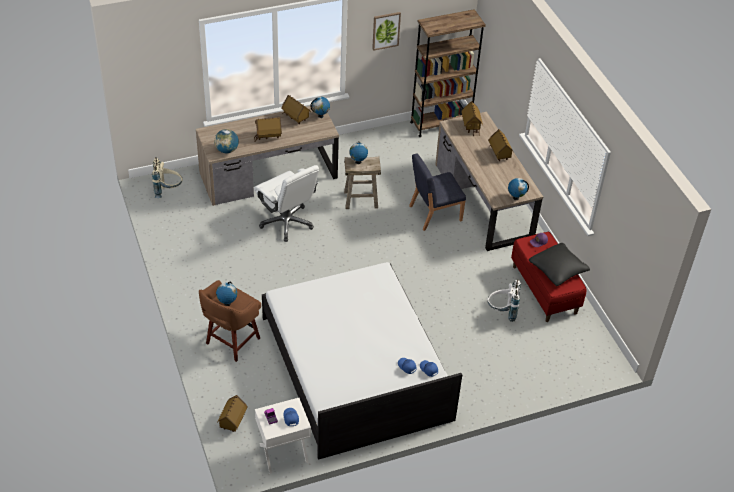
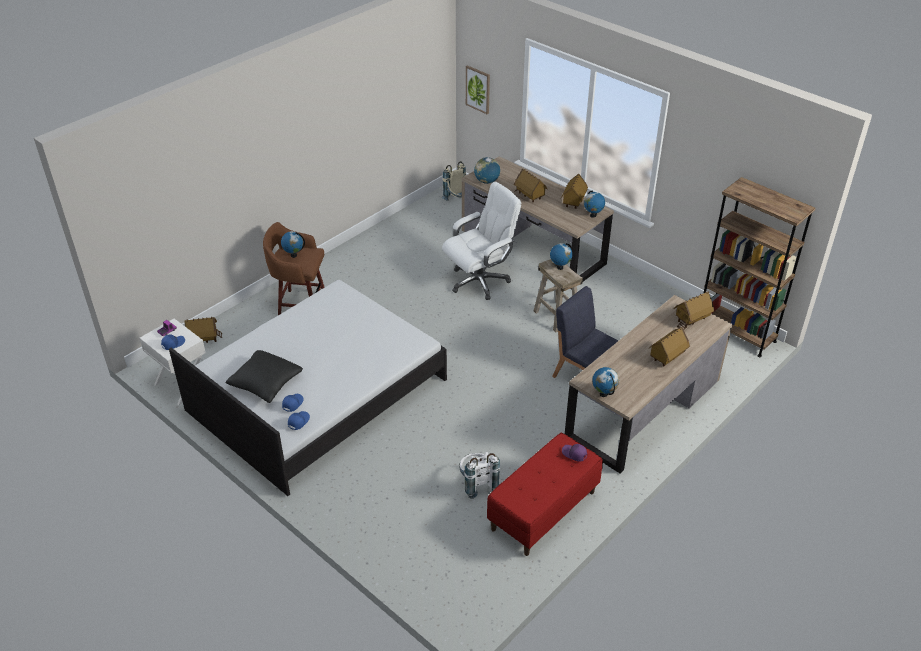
camera: 65 degrees right, 5 degrees down
white office chair [254,165,319,242] -> white office chair turned 150 degrees counterclockwise [442,182,521,300]
picture [372,12,401,51] -> picture moved to [466,65,490,114]
black pillow [529,243,590,286] -> black pillow moved to [226,350,303,403]

